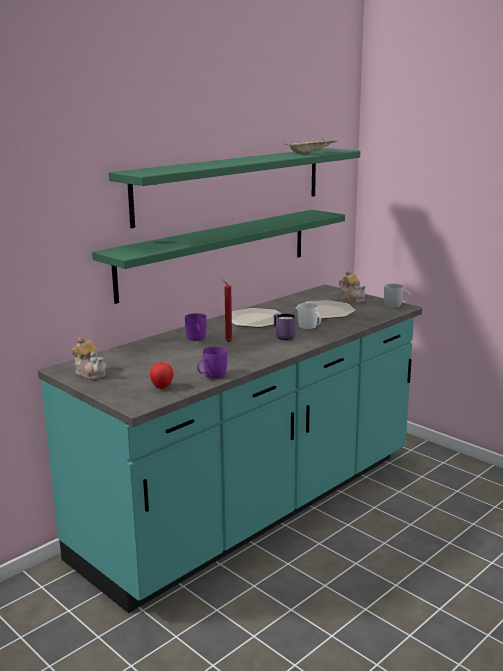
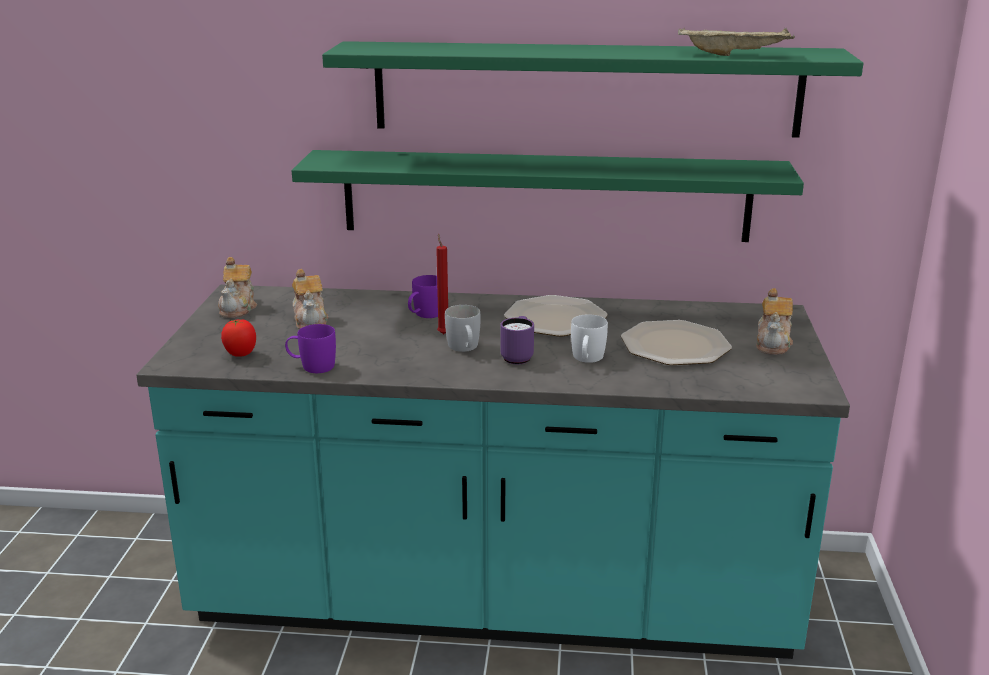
camera: 50 degrees right, 5 degrees up
white mug [384,284,410,308] -> white mug moved to [445,305,480,352]
none -> teapot [292,269,329,329]

